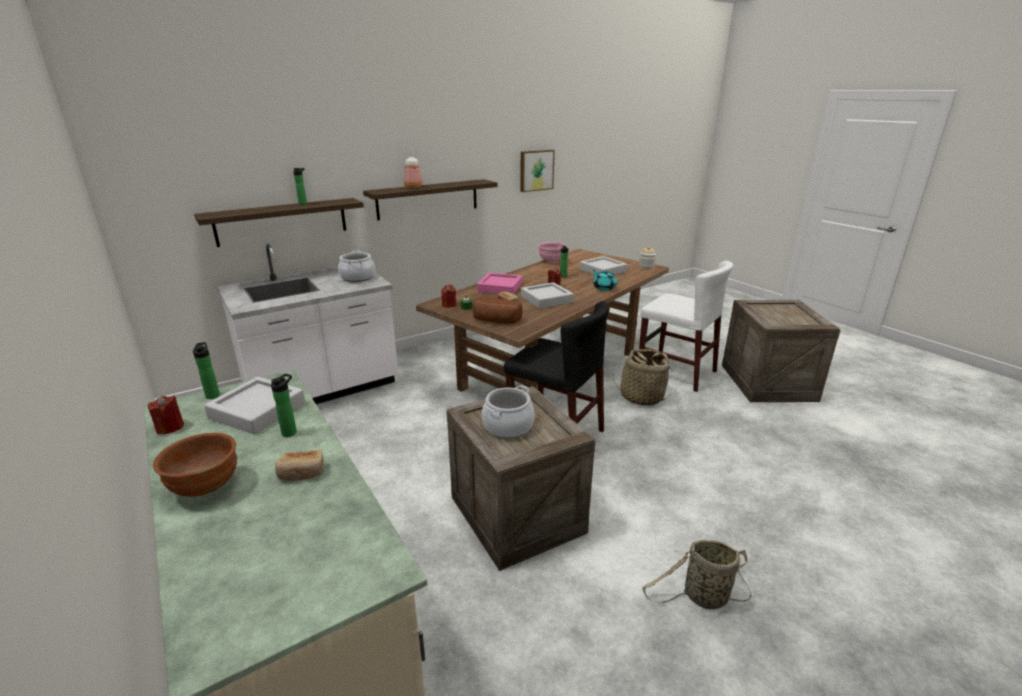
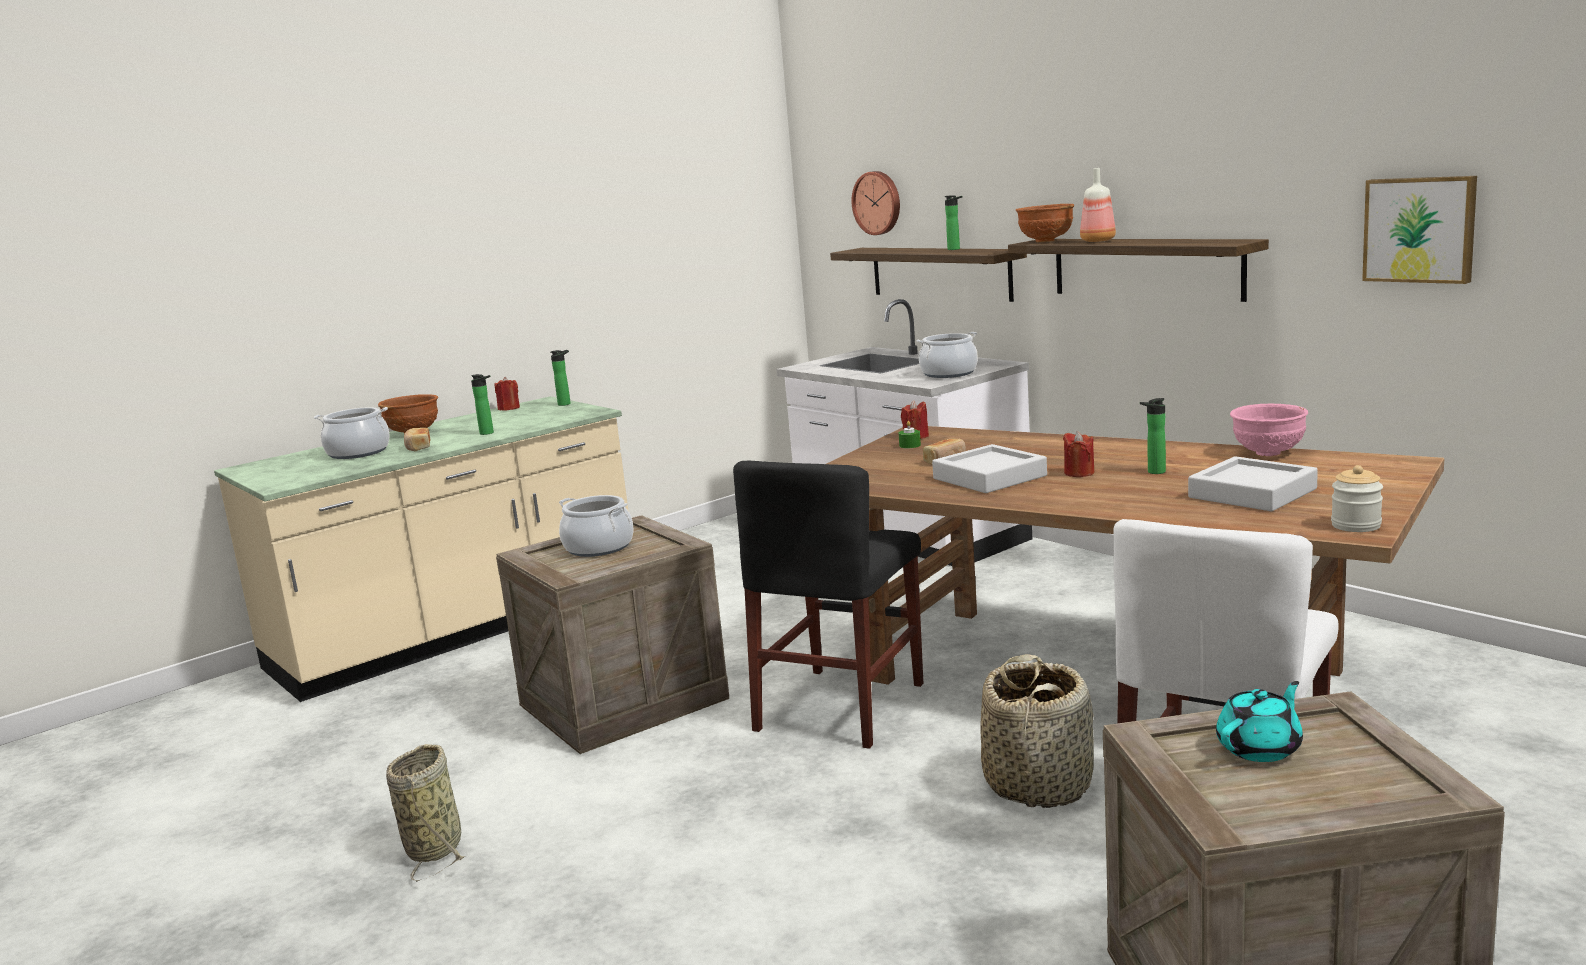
camera: 85 degrees right, 10 degrees down
grey tray [204,377,305,434] -> none
bread [473,297,523,324] -> none
pink tray [477,273,522,294] -> none
turquoise teapot [593,270,617,291] -> turquoise teapot moved to [1216,681,1303,762]
none -> cooking pot [314,407,390,459]
none -> wall clock [852,171,900,235]
none -> brown bowl [1016,204,1074,242]

